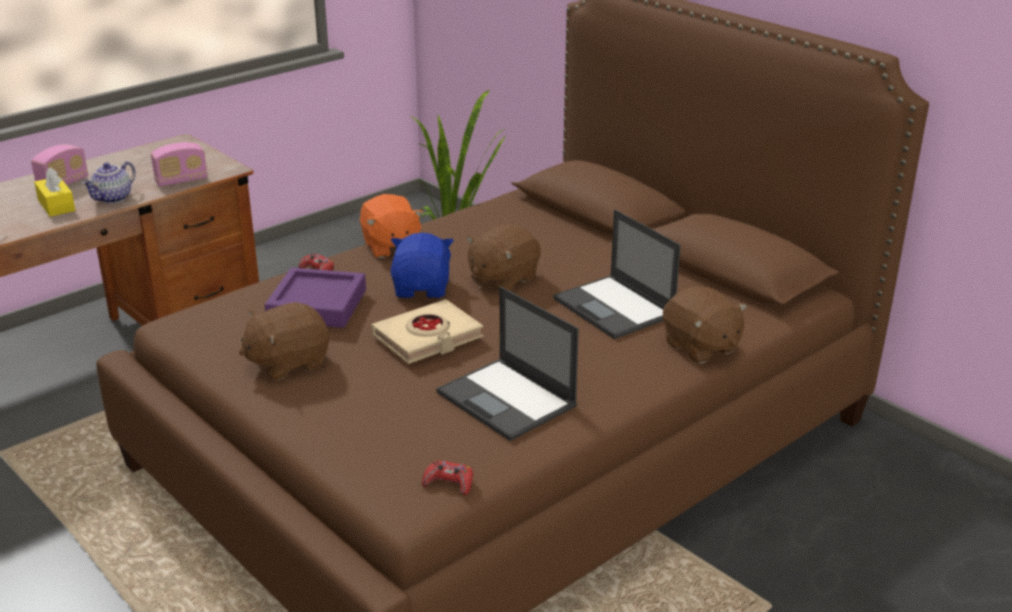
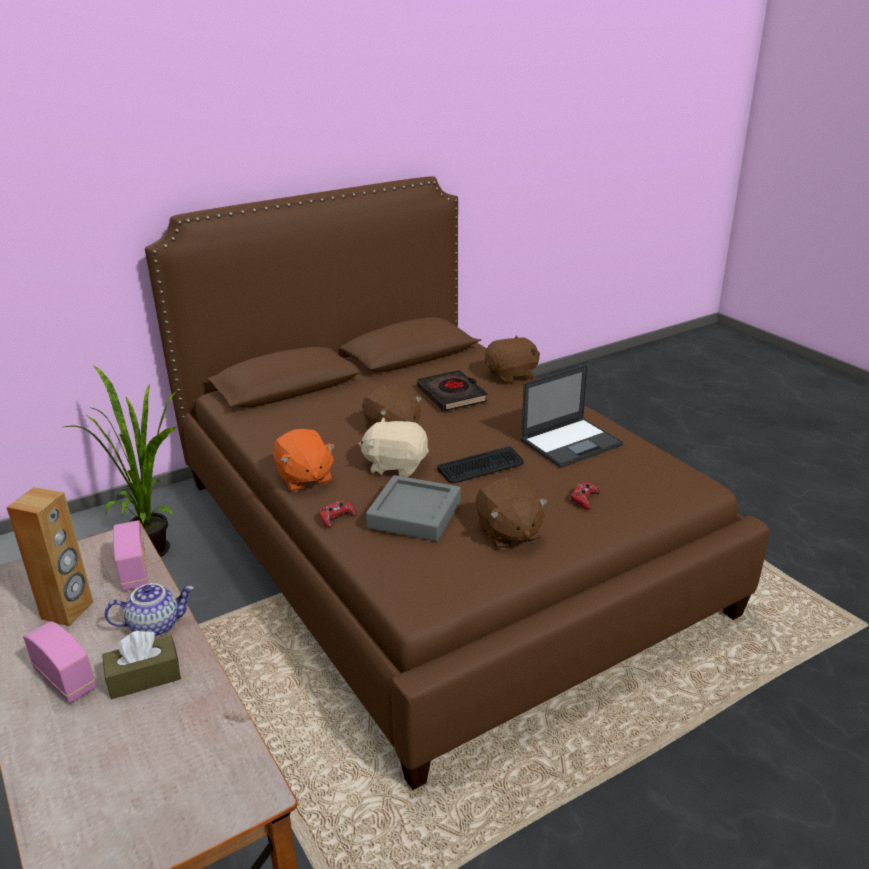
camera: 80 degrees left, 0 degrees up
yellow tissue box [34,168,76,217] -> brown tissue box [102,631,181,699]
teapot [82,161,136,204] -> teapot turned 60 degrees counterclockwise [105,583,194,637]
purple tray [265,268,366,328] -> grey tray [366,475,461,542]
orange plush toy [360,194,424,258] -> orange plush toy turned 75 degrees clockwise [273,429,335,492]
beige book [371,299,484,364] -> keyboard [438,446,524,483]
blue plush toy [391,233,454,298] -> beige plush toy [358,417,429,477]
red game controller [422,461,473,495] -> red game controller moved to [571,481,600,510]
laptop [553,209,681,339] -> black book [417,370,488,412]
none -> brown speaker [6,487,94,626]

